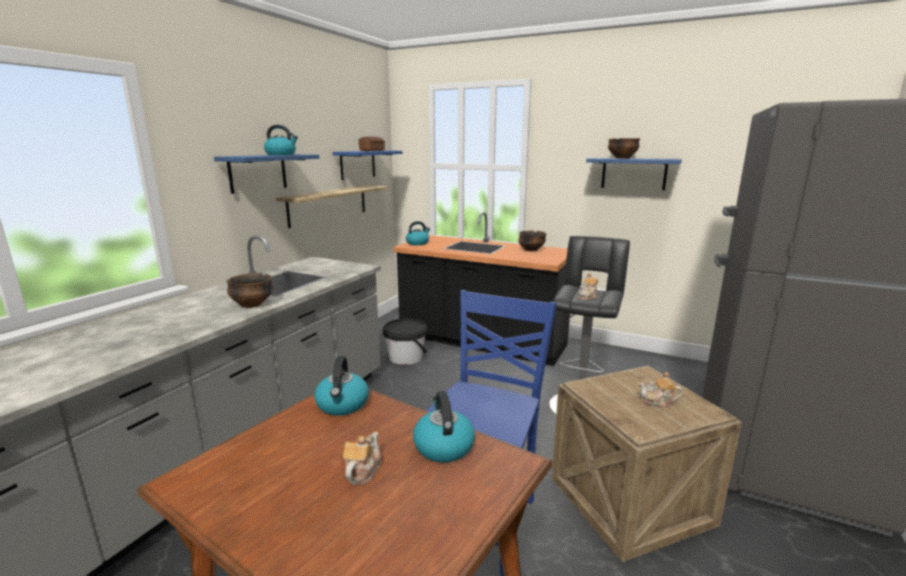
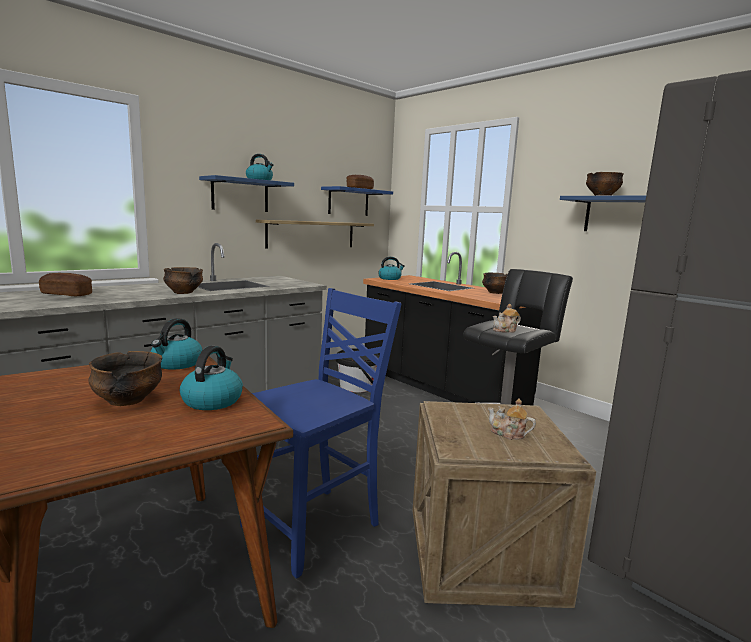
camera: 20 degrees right, 5 degrees down
teapot [343,432,382,485] -> bowl [88,351,162,406]
none -> bread [39,273,92,296]

